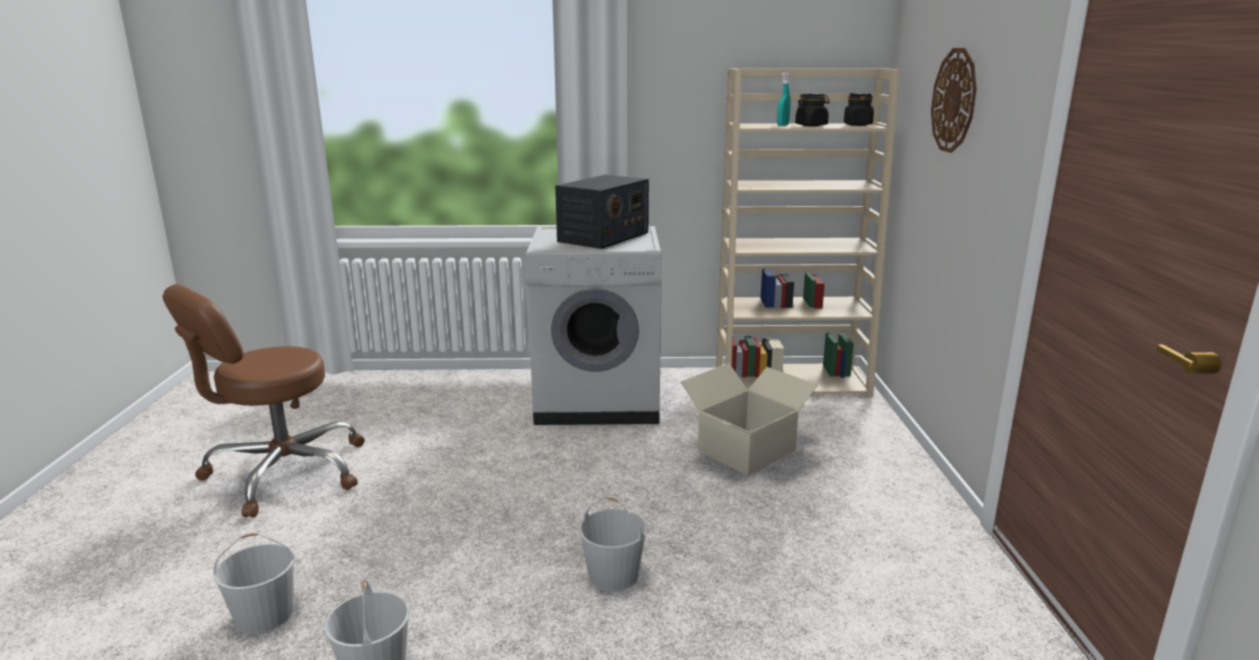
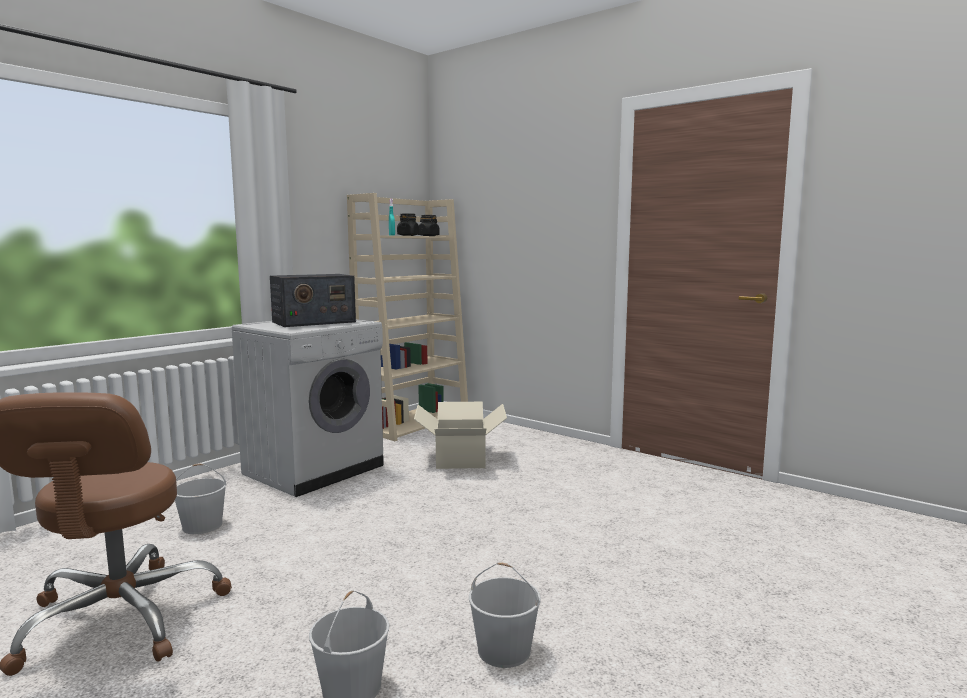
camera: 50 degrees left, 10 degrees down
radio [555,175,649,249] -> radio turned 75 degrees clockwise [270,274,356,327]
white bucket [579,497,647,591] -> white bucket moved to [175,464,226,534]
wall clock [931,48,977,153] -> none

